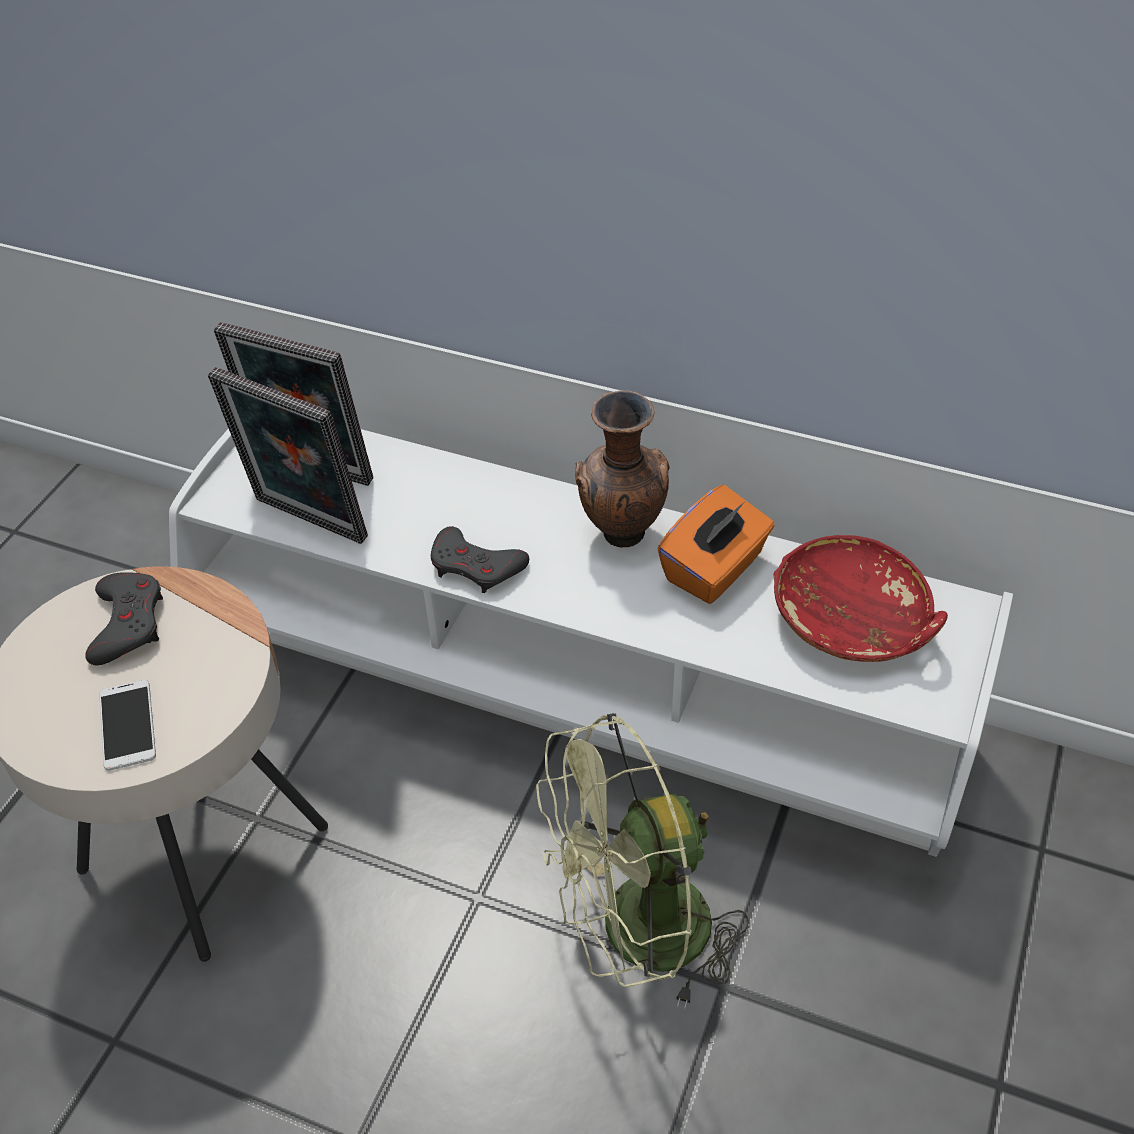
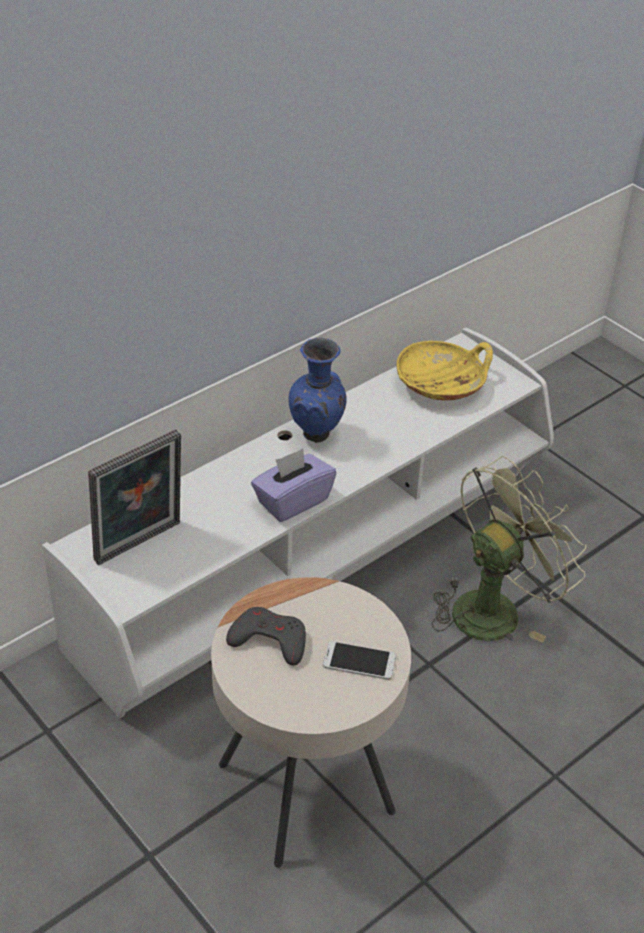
camera: 65 degrees left, 5 degrees down
picture frame [208,367,368,544] -> none
grey game controller [431,526,529,593] -> purple tissue box [251,448,337,522]
green fan [536,713,749,1010] -> green fan turned 135 degrees counterclockwise [431,456,587,643]
brown vase [575,391,670,547] -> blue vase [289,338,347,443]
orange tissue box [657,485,775,604] -> none
red bowl [774,535,948,662] -> yellow bowl [397,341,493,400]

